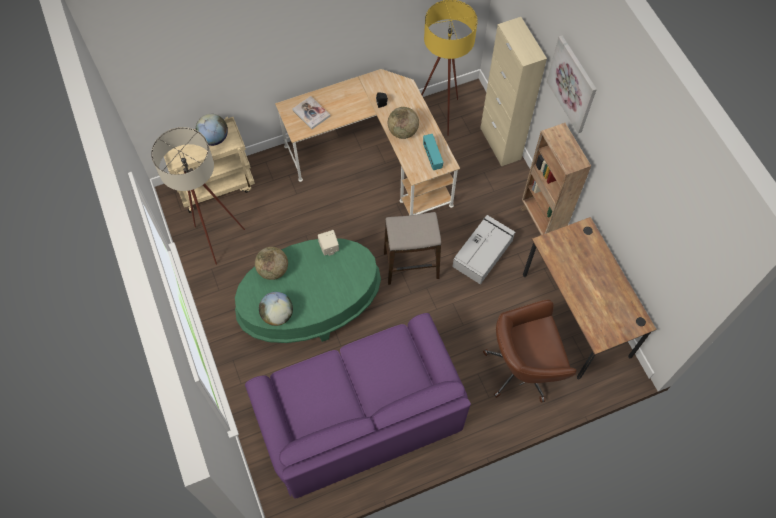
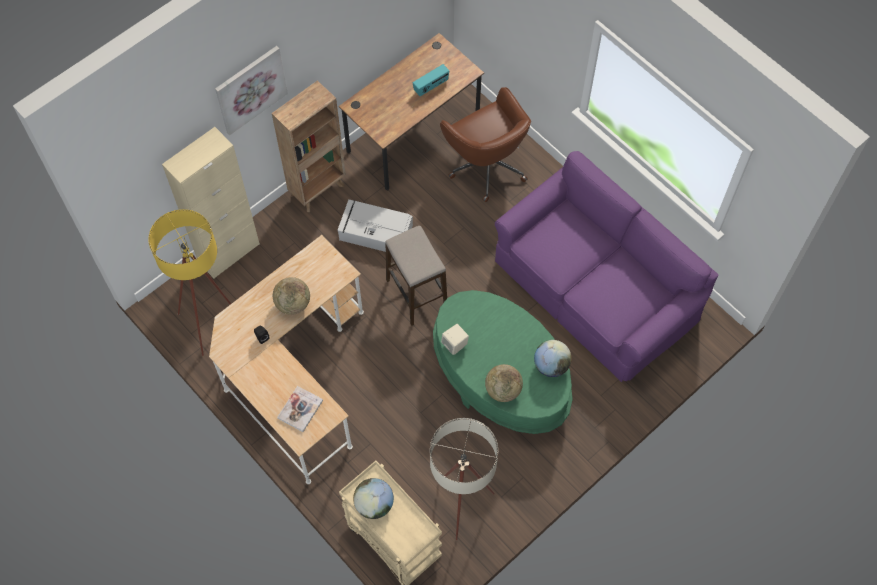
camera: 110 degrees left, 0 degrees up
radio [423,134,443,170] -> radio moved to [413,64,449,96]

